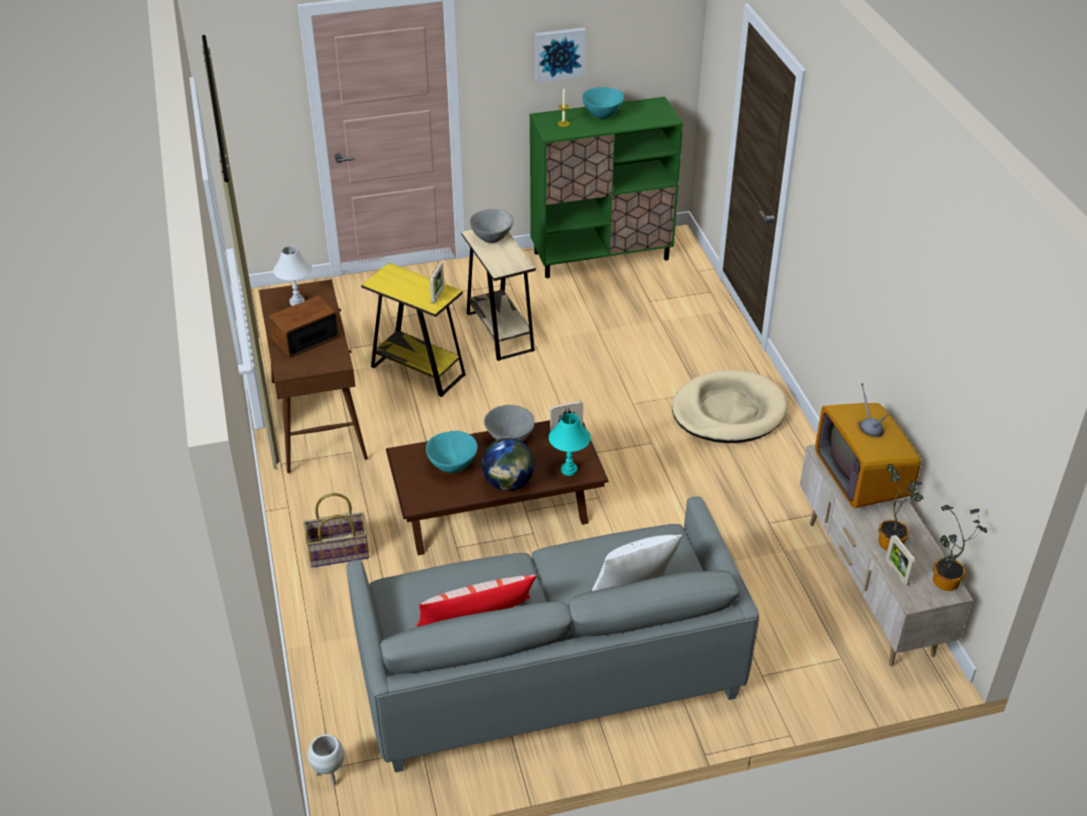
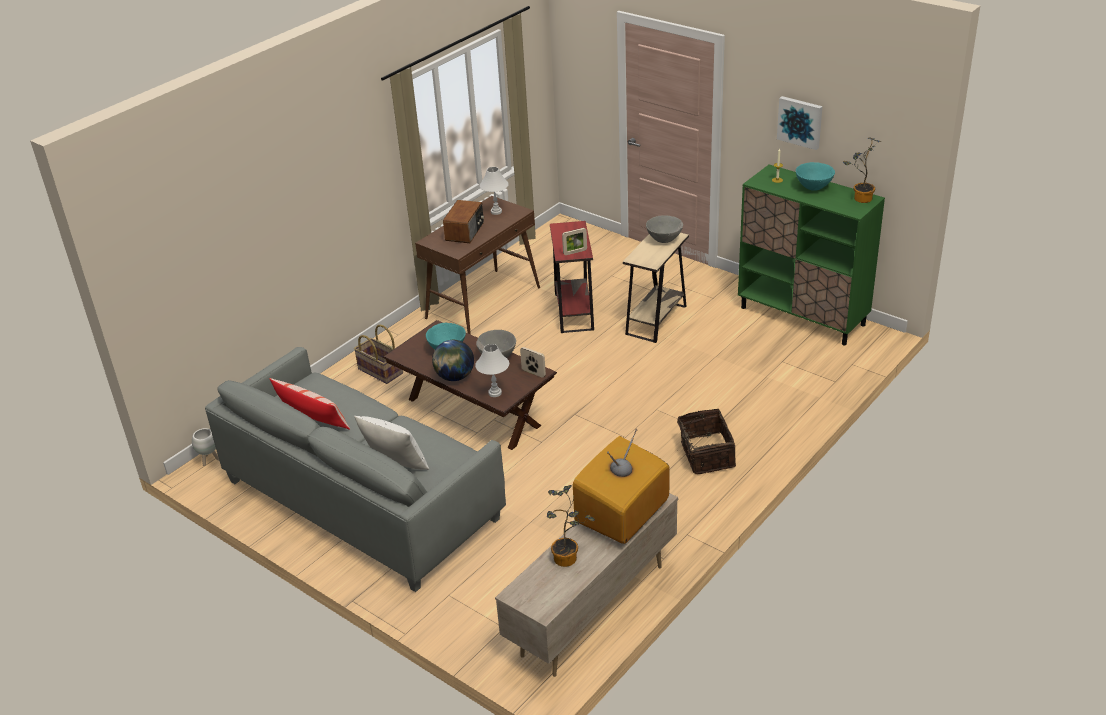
camera: 55 degrees right, 5 degrees down
radio [269,296,340,358] -> radio turned 90 degrees clockwise [443,200,484,243]
yellow side table [361,263,466,397] -> red side table [550,221,594,333]
turquoise table lamp [549,413,591,476] -> white table lamp [475,344,509,397]
beige dog bed [672,370,788,443] -> basket [676,409,736,475]
picture frame [886,535,916,585] -> none
potted plant [933,505,987,591] -> potted plant moved to [843,138,882,203]

